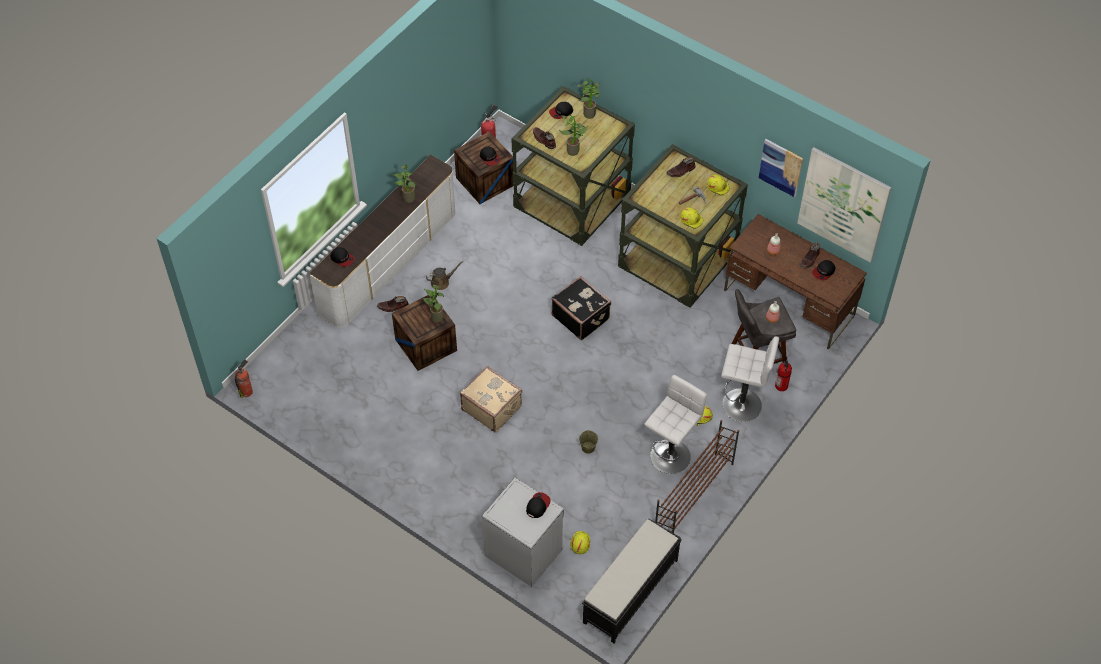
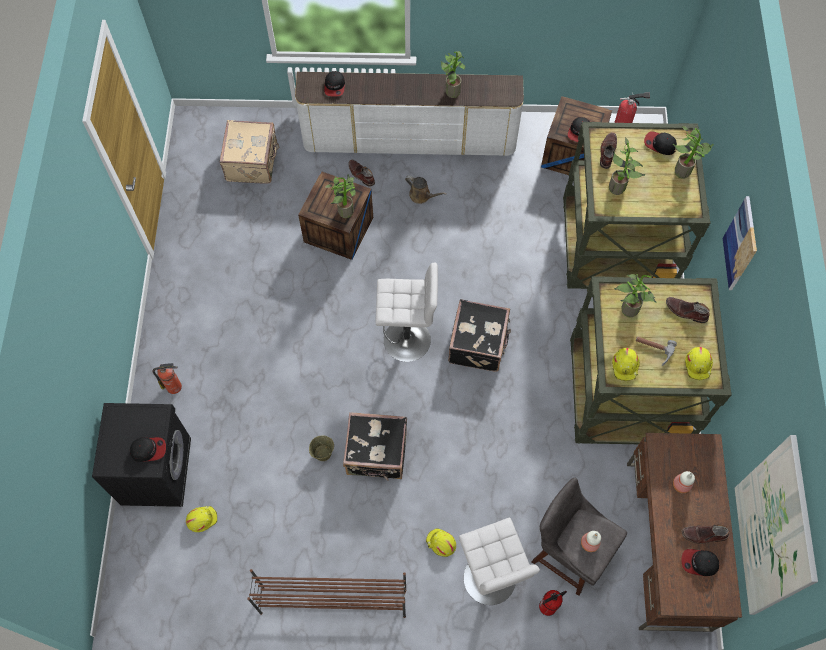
camera: 55 degrees right, 10 degrees up
fire extinguisher [235,359,253,398] -> fire extinguisher moved to [152,363,182,394]
beige suitcase [460,366,522,433] -> beige suitcase moved to [220,120,279,184]
white washing machine [482,478,564,587] -> black washing machine [92,403,191,507]
black bench [582,519,682,643] -> none
white stool [644,375,707,474] -> white stool moved to [375,263,438,362]
picture [759,139,803,197] -> picture moved to [723,196,757,290]
none -> black suitcase [343,412,407,481]
none -> potted plant [614,274,656,317]

